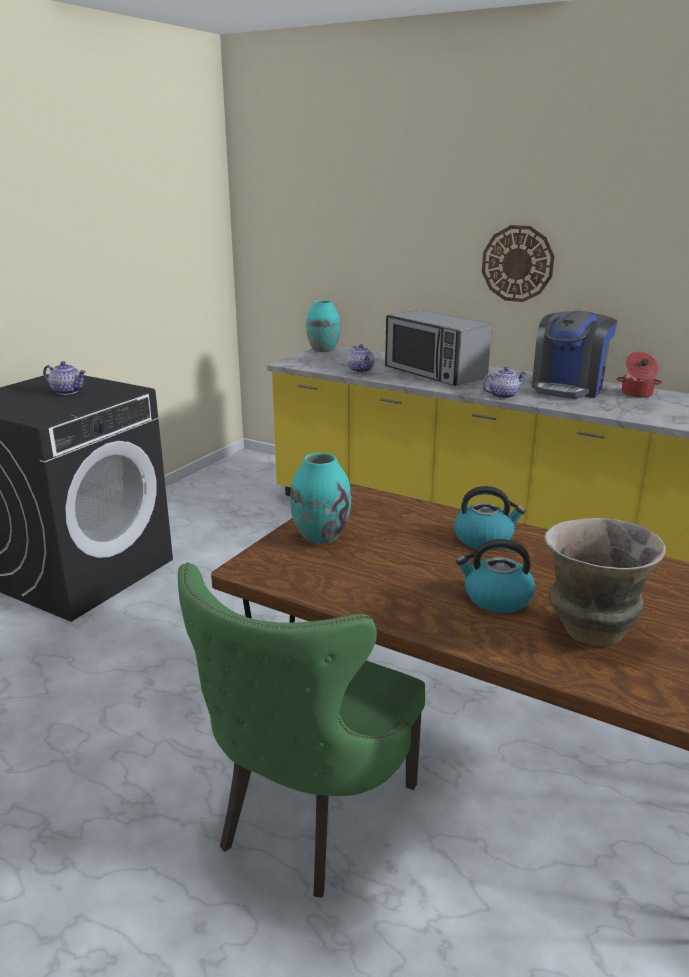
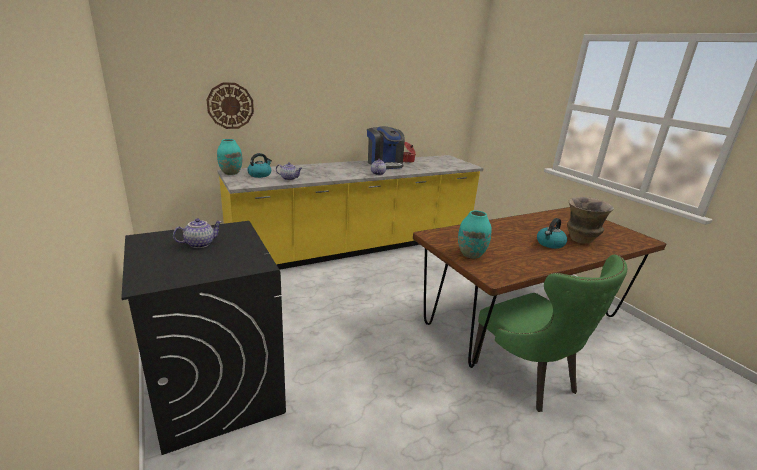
camera: 60 degrees left, 0 degrees up
microwave [385,310,492,386] -> none
kettle [454,486,525,550] -> kettle moved to [247,153,272,178]
wall clock [482,225,555,302] -> wall clock moved to [207,82,254,129]

